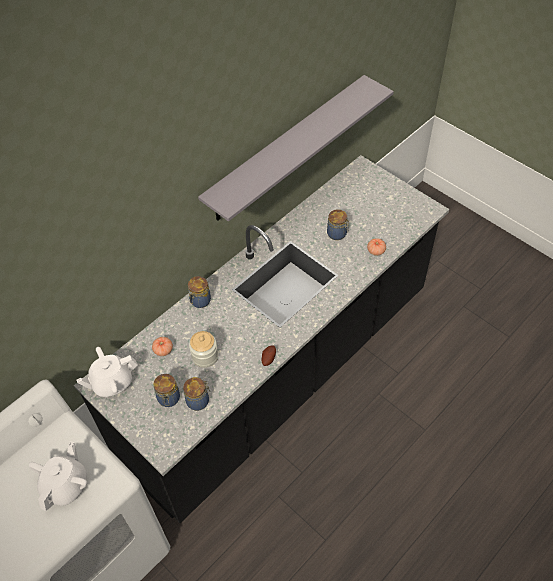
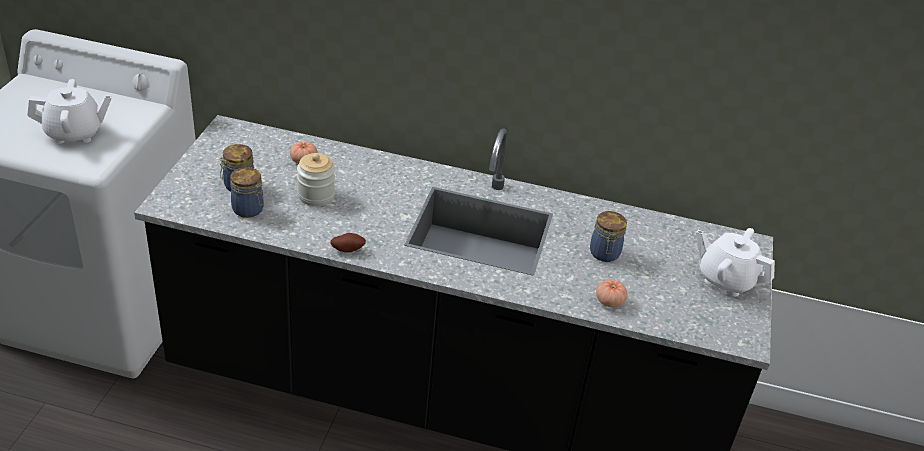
camera: 55 degrees right, 15 degrees down
white teapot [76,347,138,397] -> white teapot moved to [696,228,775,296]
jar [188,276,211,308] -> none
grey shelf [198,75,394,221] -> none

